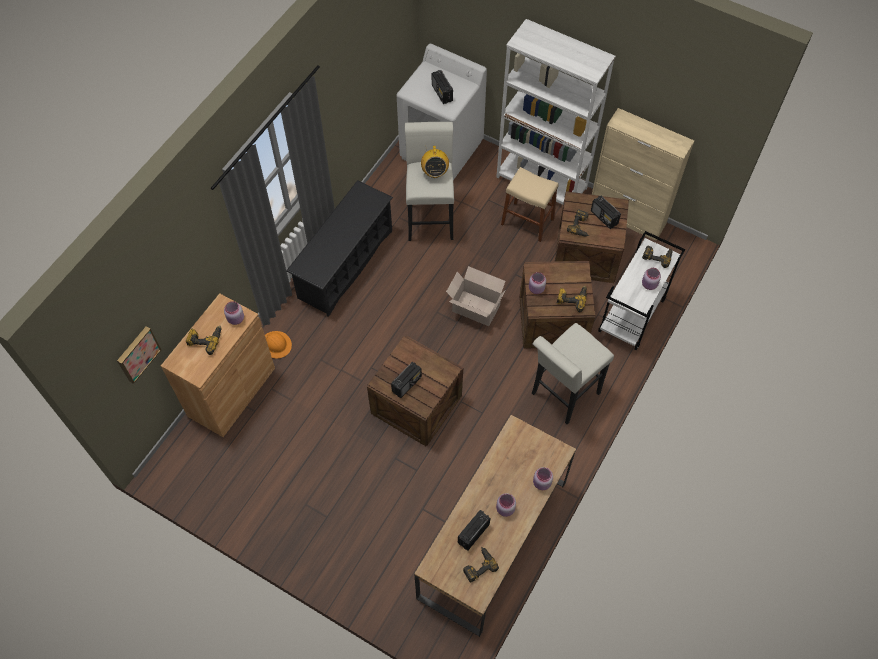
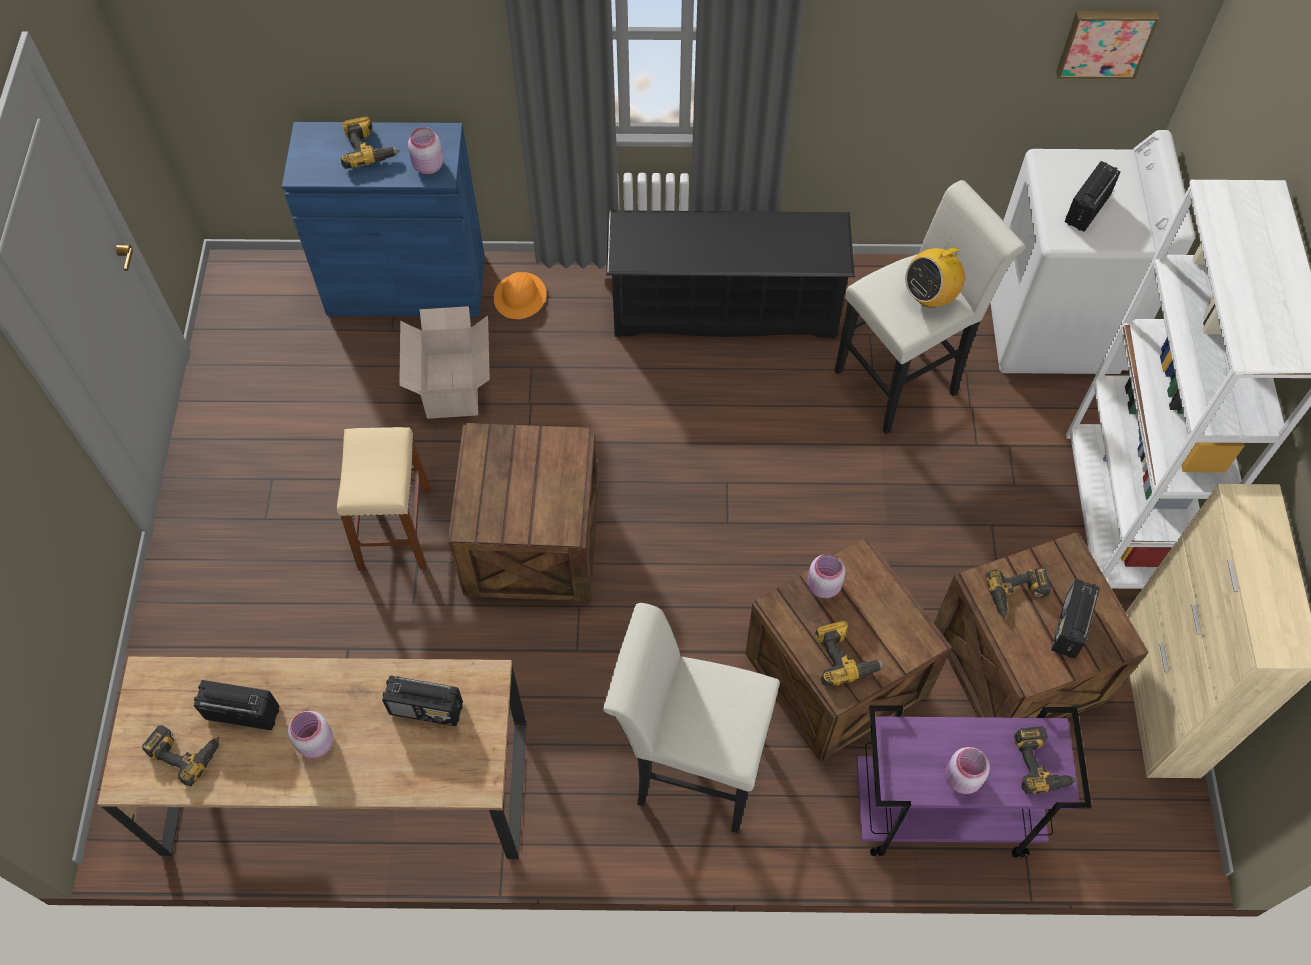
camera: 60 degrees right, 0 degrees up
picture [117,326,161,384] -> picture moved to [1056,11,1159,79]
brown cabinet [161,293,275,437] -> blue cabinet [282,122,485,317]
radio [391,362,422,398] -> radio moved to [382,676,463,726]
cardboard box [446,266,505,326] -> cardboard box moved to [399,306,490,419]
beige stool [501,167,559,242] -> beige stool moved to [337,427,431,571]
pink jar [533,467,553,490] -> none
white cart [598,231,685,350] -> purple cart [856,705,1092,858]

